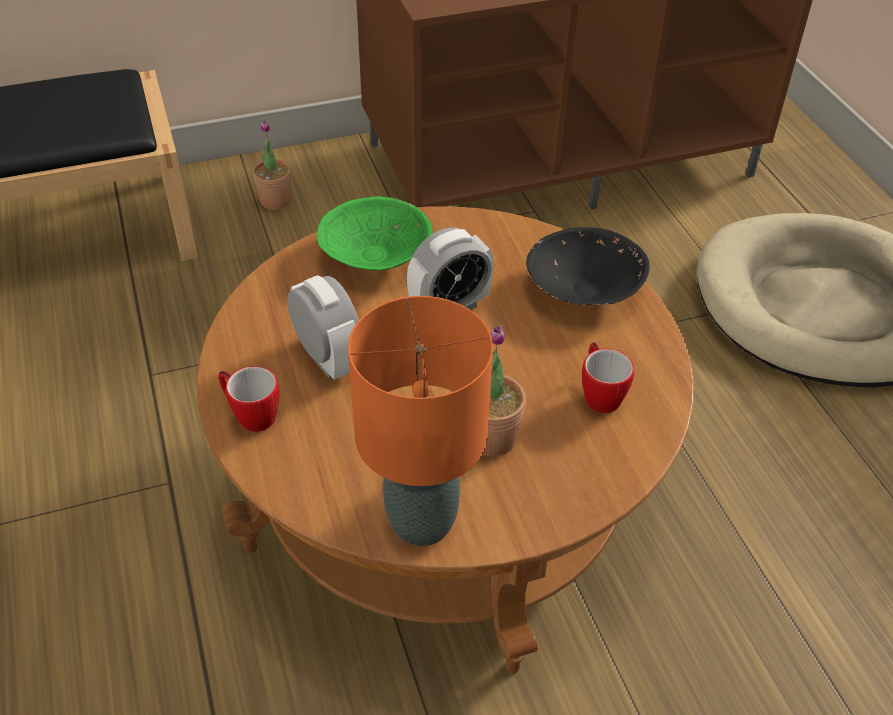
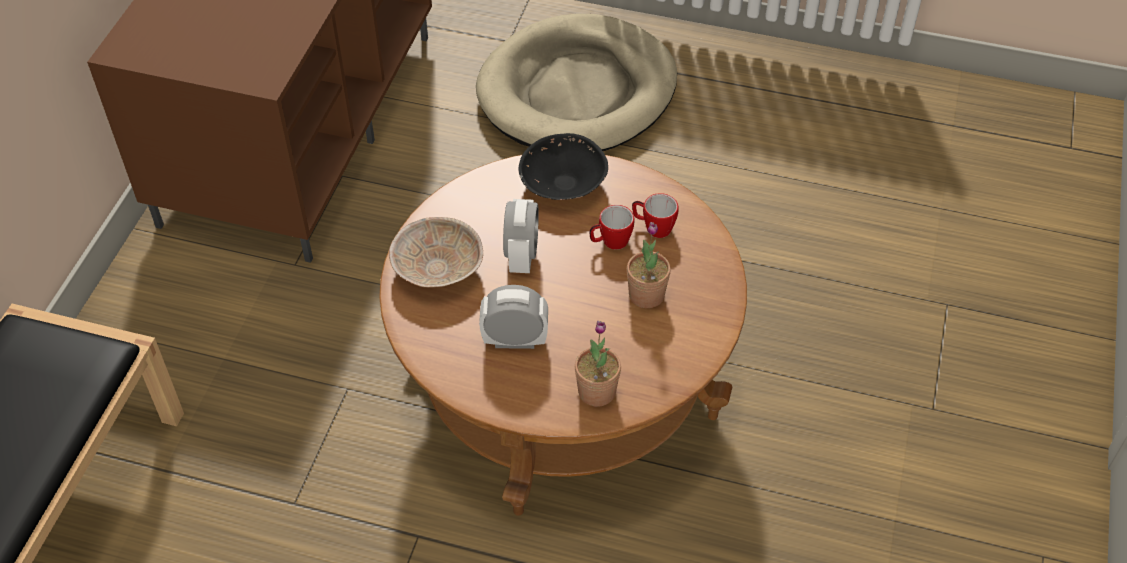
camera: 55 degrees left, 5 degrees up
mug [218,366,279,432] -> mug moved to [590,205,634,250]
potted plant [253,120,291,210] -> potted plant moved to [575,321,621,407]
green bowl [317,196,432,270] -> beige bowl [389,217,483,288]
orange table lamp [348,296,493,546] -> none

